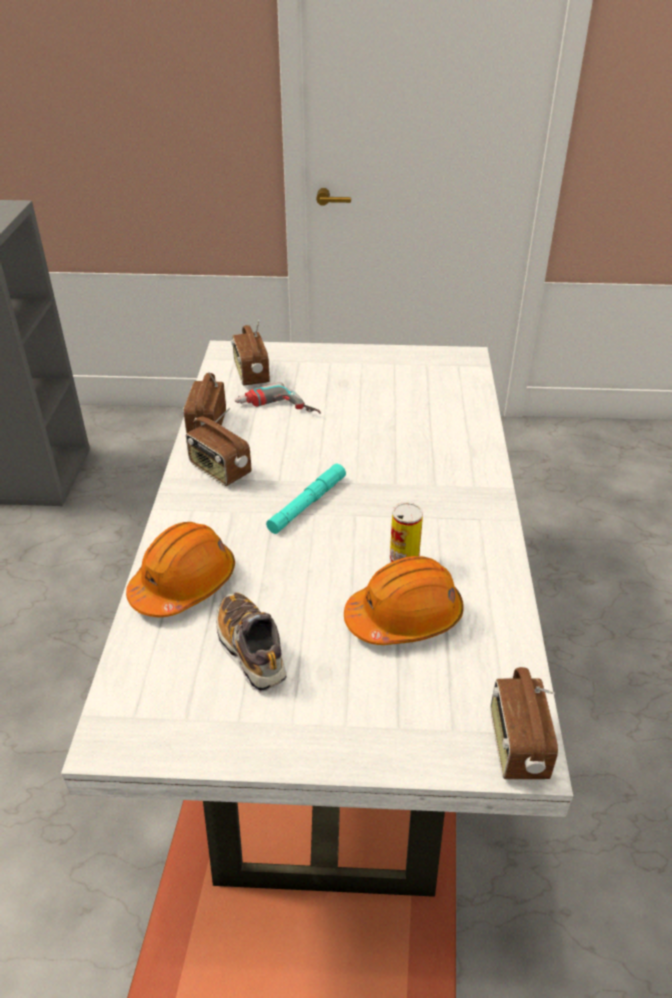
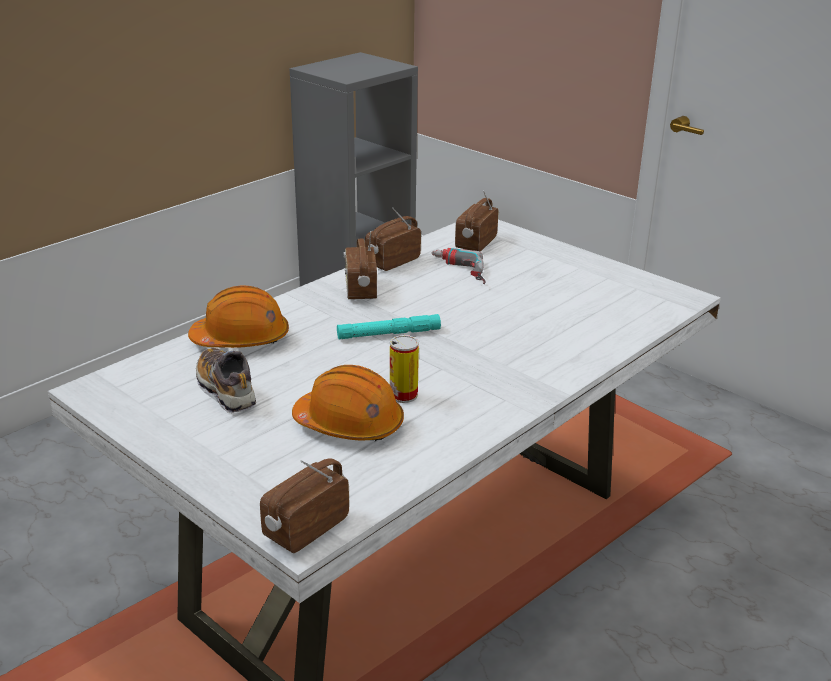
camera: 40 degrees right, 10 degrees down
shoe [216,592,287,692] -> shoe turned 45 degrees counterclockwise [196,348,256,413]

